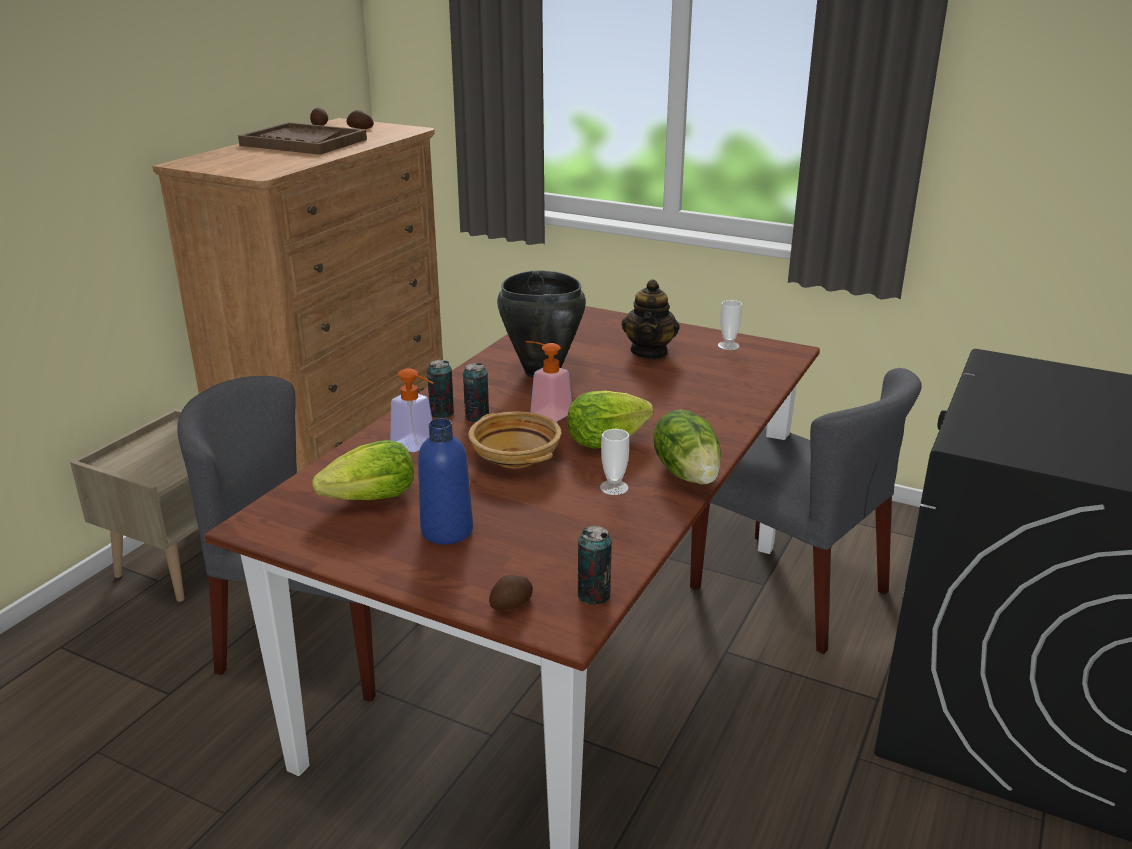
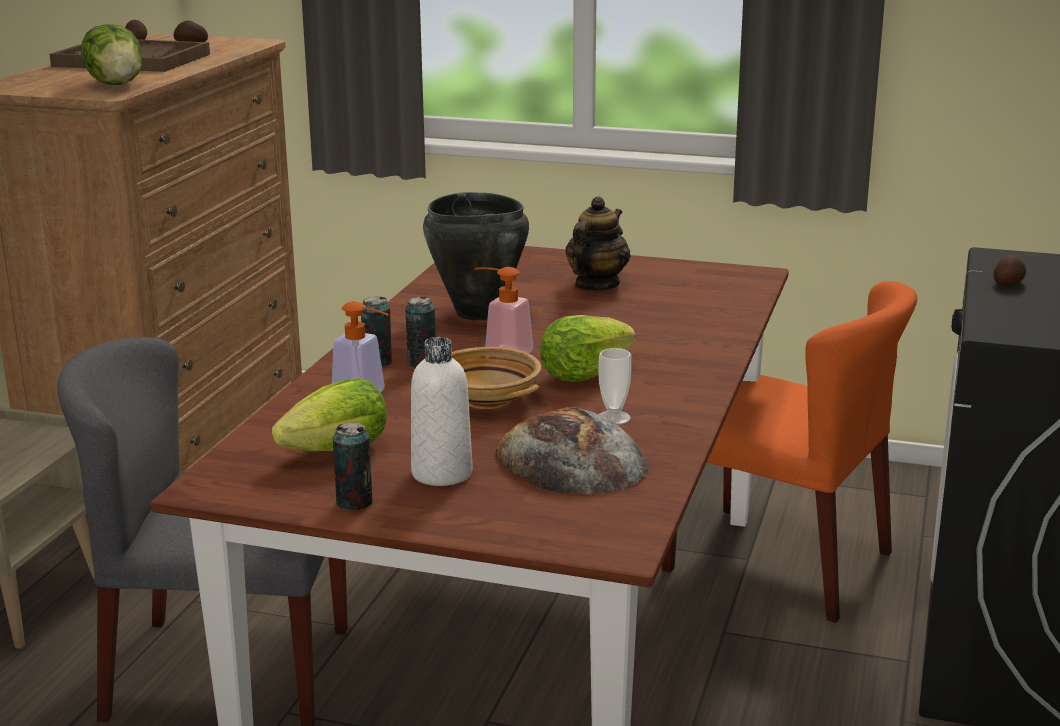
camera: 10 degrees left, 5 degrees down
blue bottle [418,418,473,544] -> white bottle [411,337,473,486]
potato [489,575,533,610] -> potato moved to [994,255,1026,285]
can [578,526,612,605] -> can moved to [333,422,373,510]
teapot [622,279,680,359] -> teapot turned 150 degrees counterclockwise [565,196,631,290]
lettuce [654,409,721,484] -> lettuce moved to [81,24,142,85]
grey chair [690,368,922,654] -> orange chair [662,281,917,623]
cup [718,300,742,350] -> none
none -> bread [495,407,649,495]

